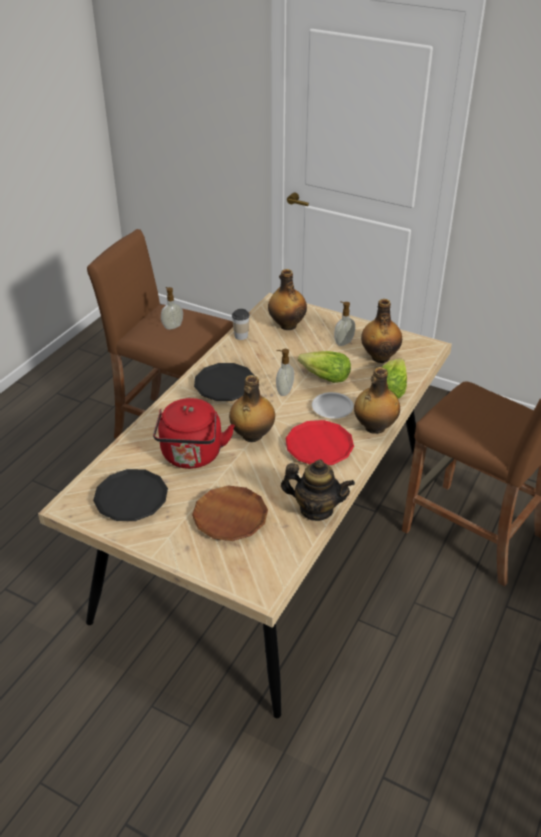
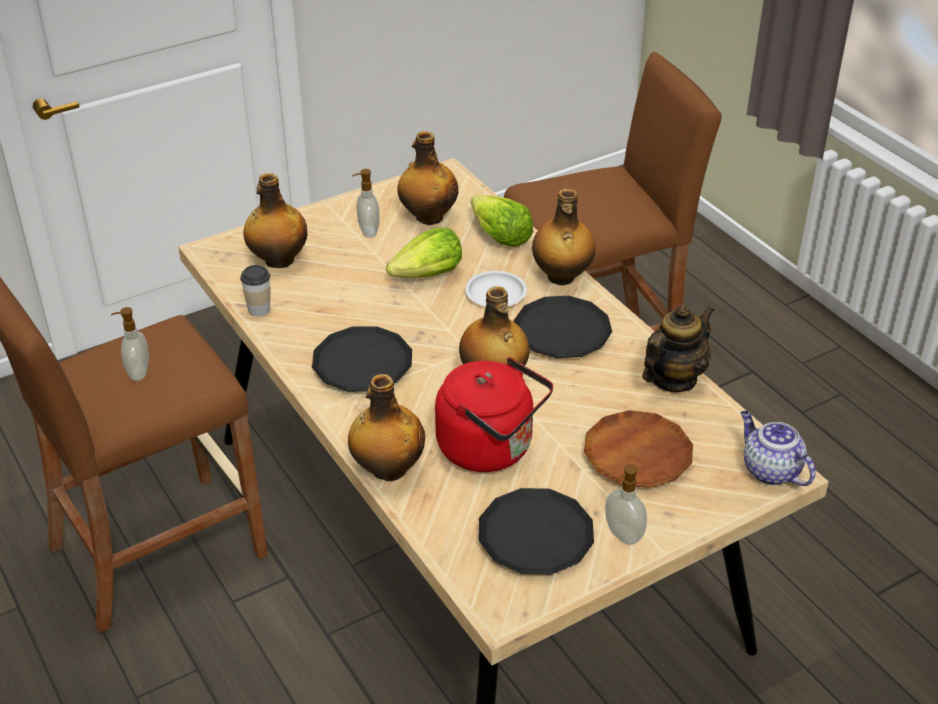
camera: 60 degrees left, 0 degrees up
soap dispenser [276,349,294,396] -> soap dispenser moved to [605,464,647,545]
red plate [285,420,354,465] -> black plate [513,296,612,358]
none -> bottle [348,374,425,481]
none -> teapot [741,411,816,486]

